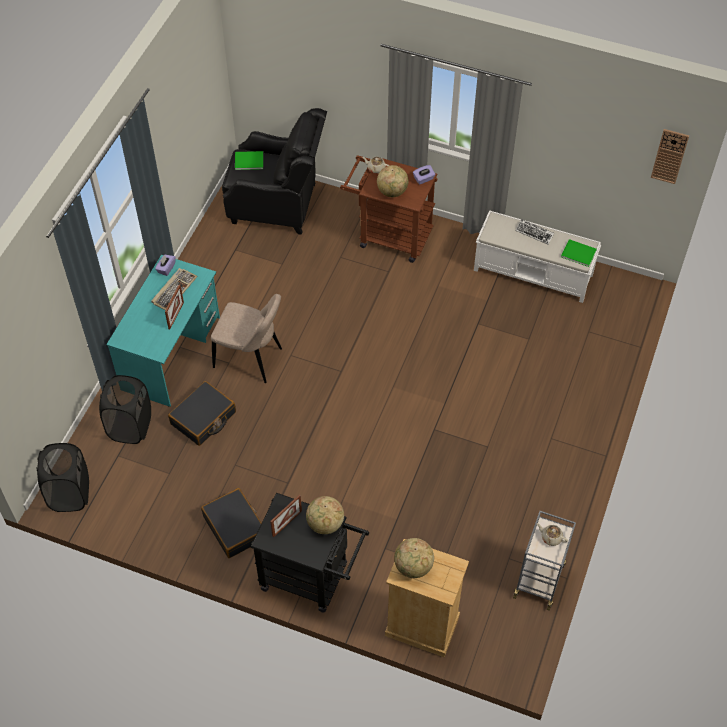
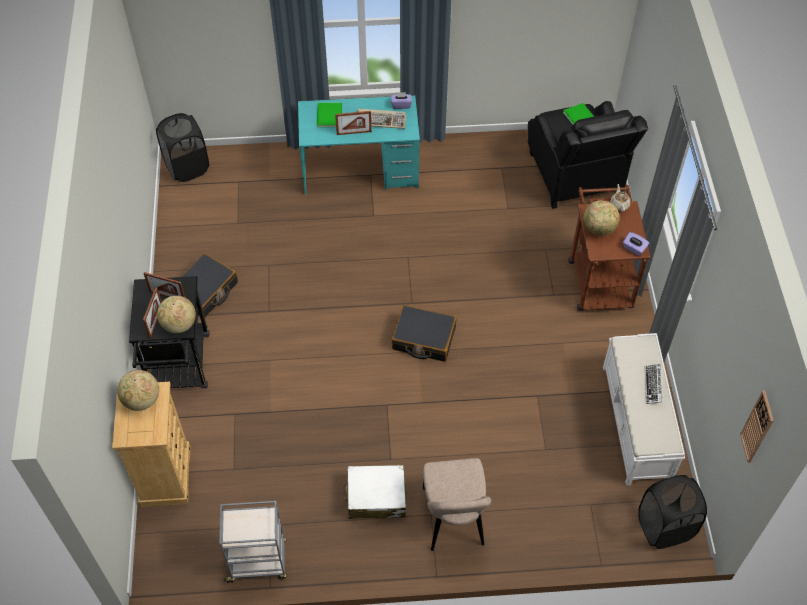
camera: 65 degrees right, 0 degrees up
black laundry basket [99,375,151,444] -> black laundry basket moved to [638,475,707,549]
black suitcase [168,381,236,446] -> black suitcase moved to [391,305,457,362]
beige chair [211,294,282,383] -> beige chair moved to [423,458,491,551]
beige teapot [537,523,568,546] -> none
green book [561,239,597,267] -> green book moved to [317,103,342,127]
none -> picture frame [143,287,162,339]
none -> white suitcase [343,465,406,519]

